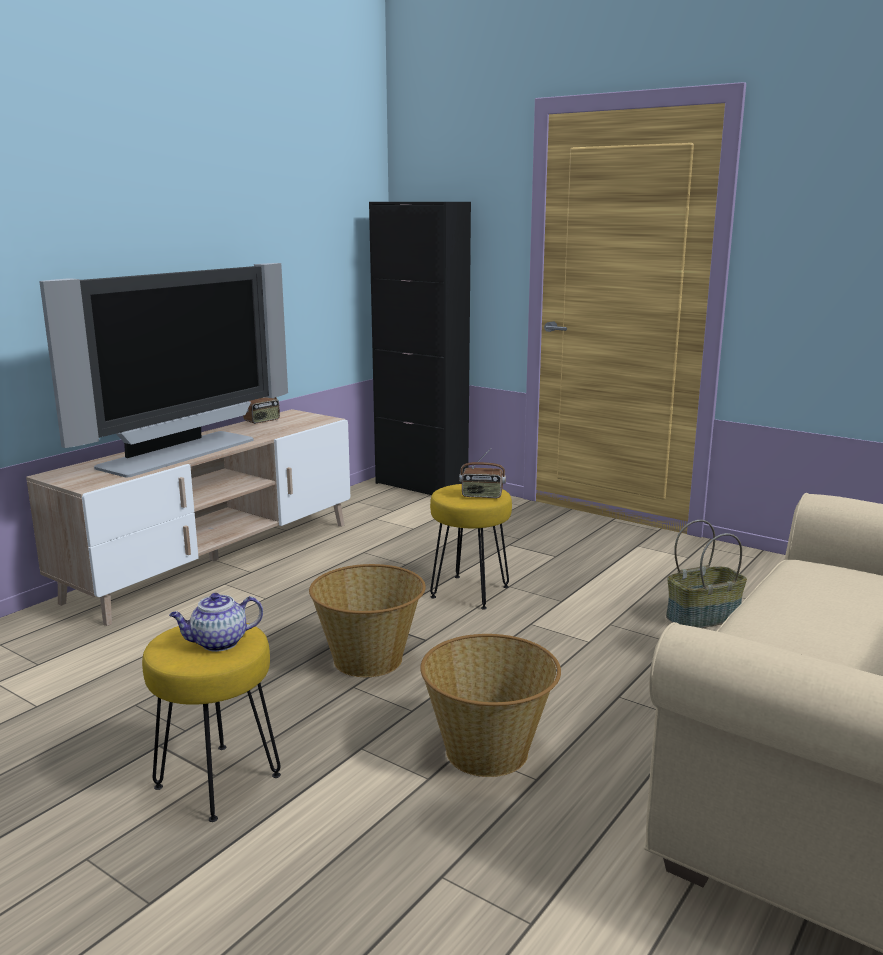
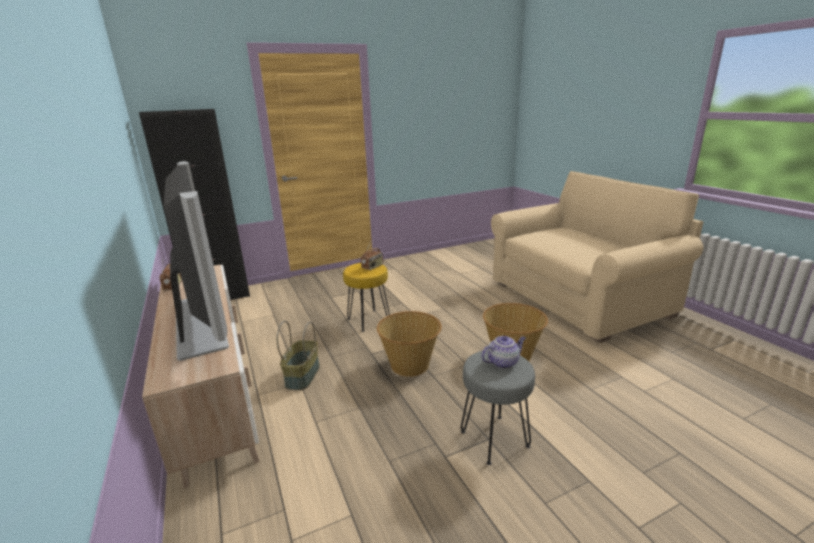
camera: 60 degrees left, 5 degrees up
yellow stool [142,623,281,822] -> grey stool [461,350,535,465]
teapot [169,593,263,652] -> teapot turned 120 degrees counterclockwise [481,336,526,369]
basket [666,520,747,628] -> basket moved to [277,321,320,390]

